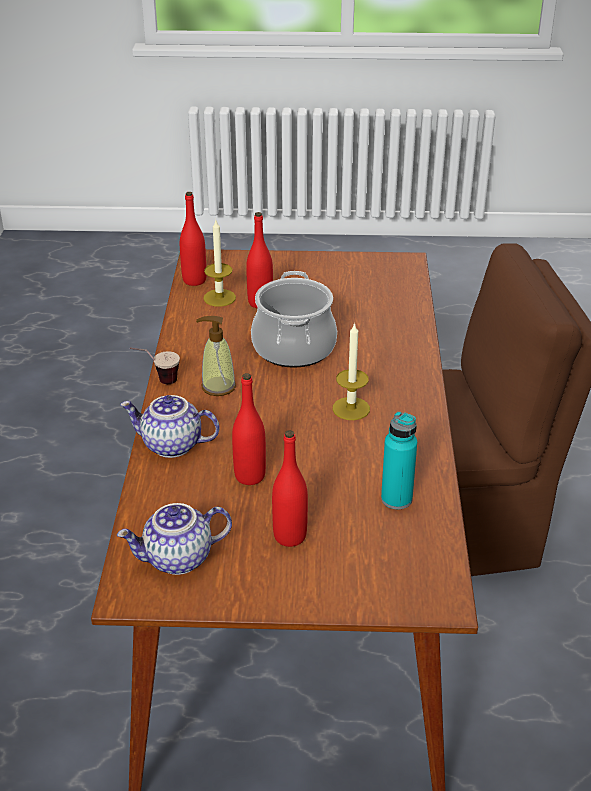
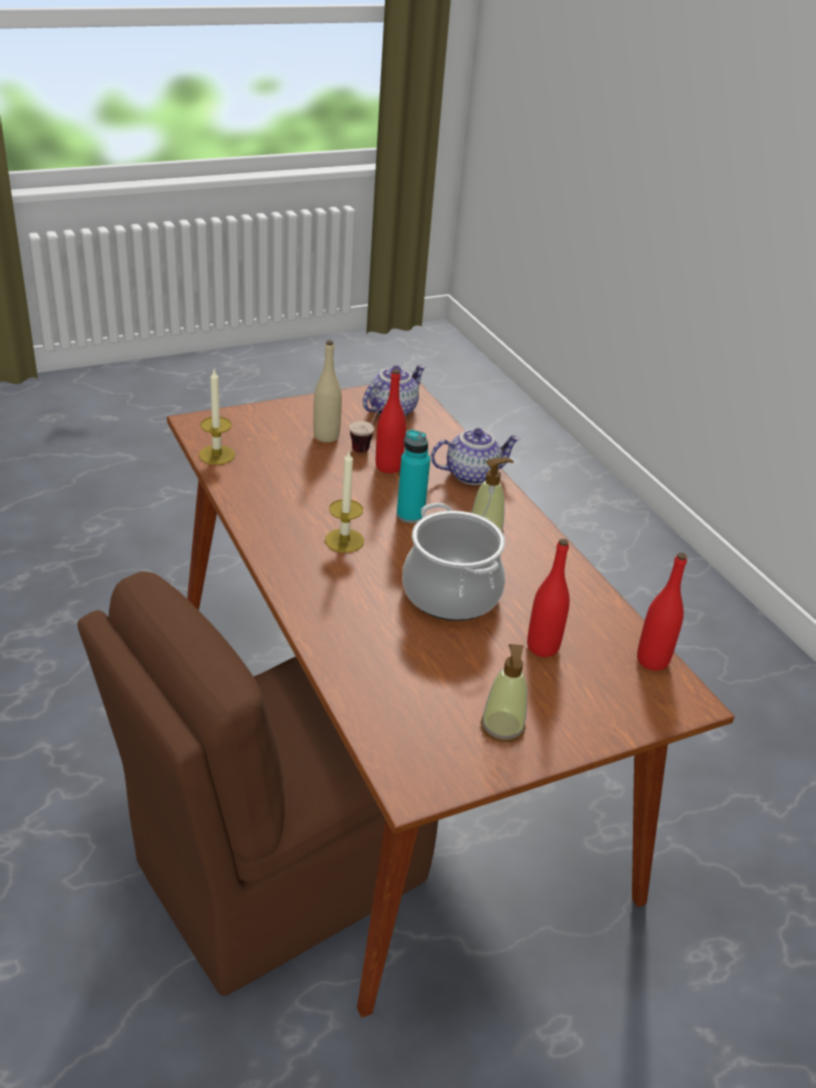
camera: 150 degrees right, 0 degrees up
cup [130,348,180,384] -> cup moved to [349,406,385,452]
candle [203,220,236,307] -> candle moved to [199,370,235,465]
red bottle [272,430,308,547] -> beige bottle [313,340,342,442]
turquoise bottle [381,411,417,509] -> turquoise bottle moved to [397,430,430,523]
none -> soap dispenser [481,644,527,742]

